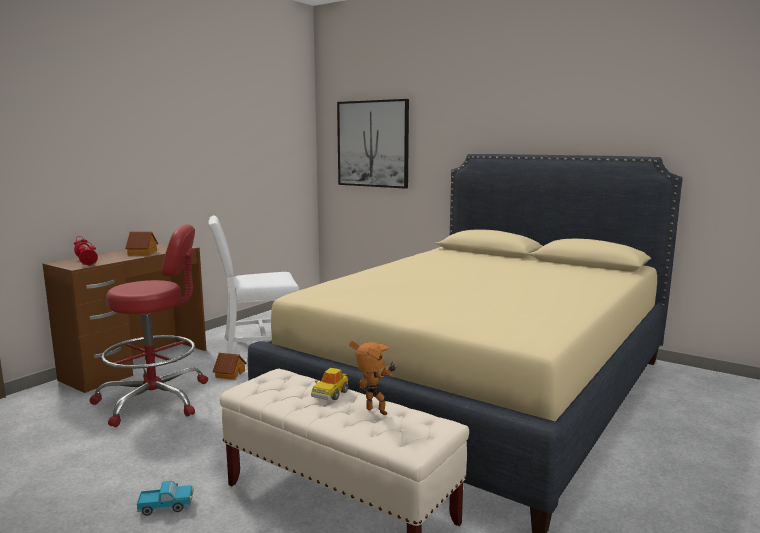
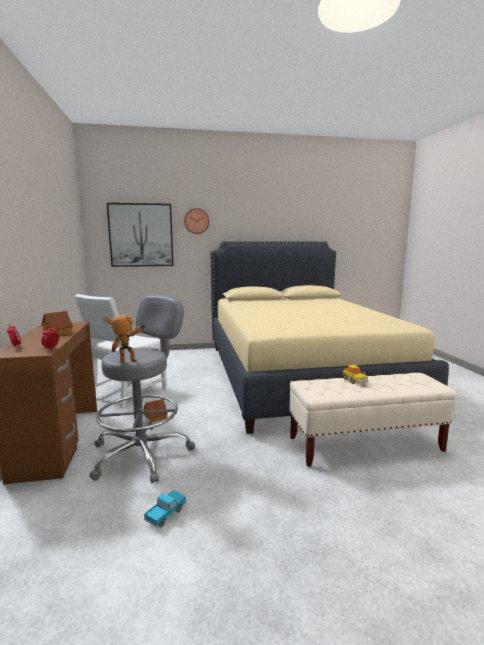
camera: 45 degrees left, 0 degrees up
red stool [89,224,208,427] -> grey stool [89,295,195,483]
toy truck [137,481,194,516] -> toy truck moved to [144,490,186,527]
toy robot [349,341,397,415] -> toy robot moved to [103,315,146,363]
none -> wall clock [184,208,209,234]

